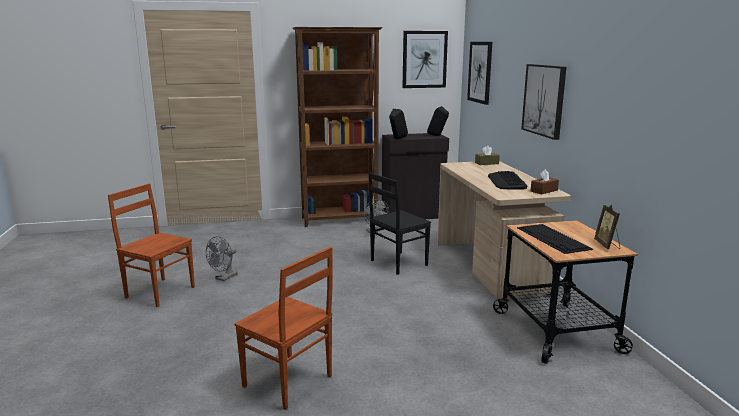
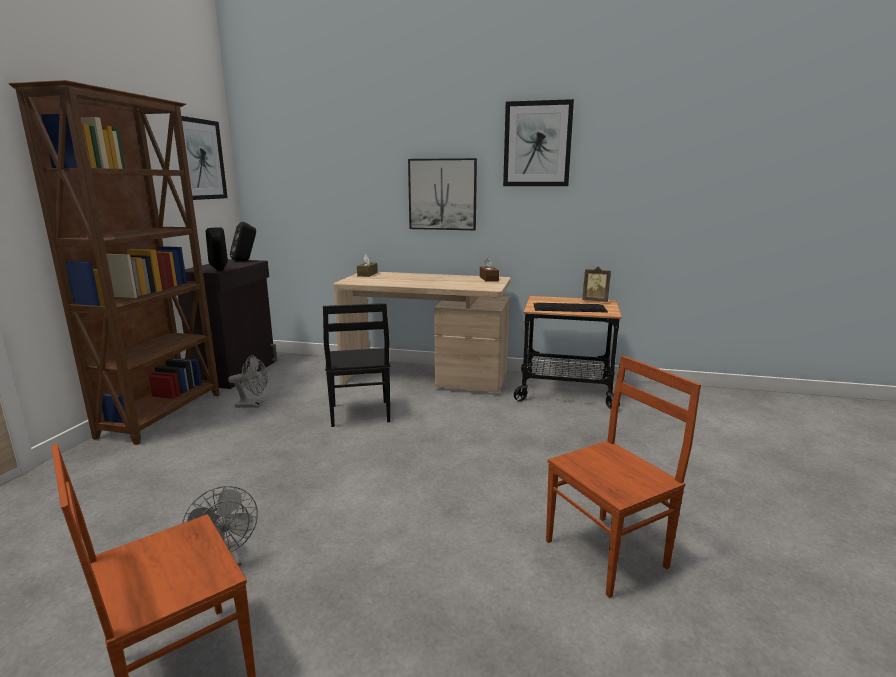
camera: 65 degrees left, 0 degrees up
picture [467,42,492,105] -> picture moved to [503,99,574,186]
keyboard [488,171,528,190] -> none

